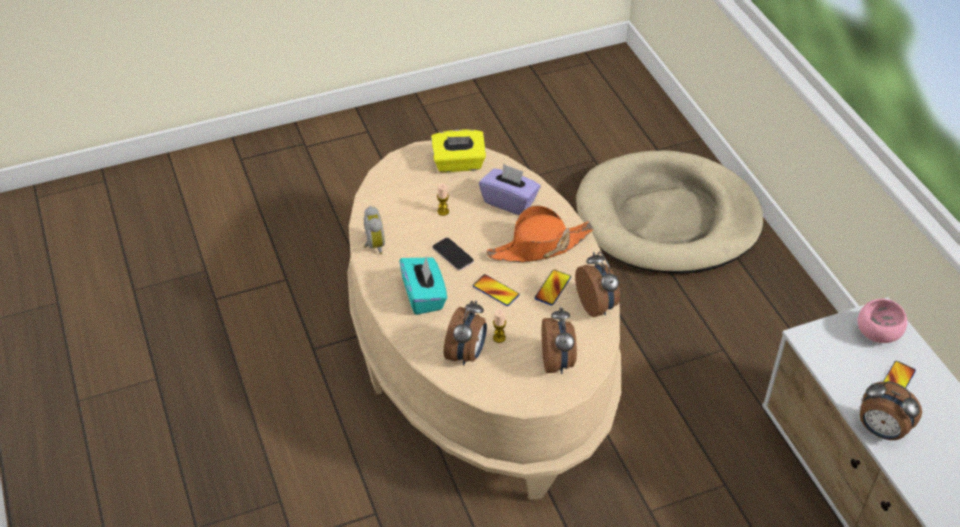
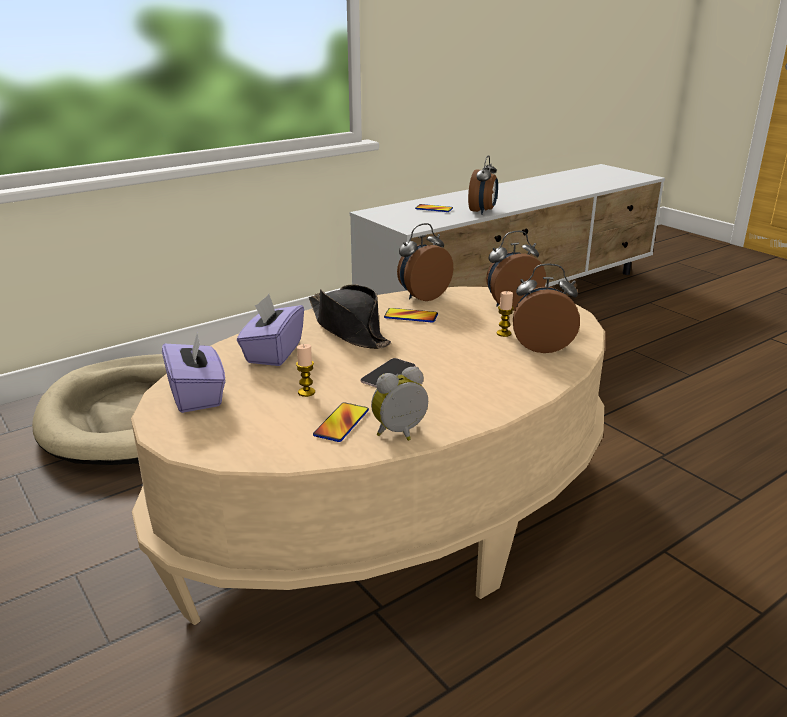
camera: 105 degrees left, 20 degrees down
turquoise tissue box [399,256,447,315] -> none
yellow tissue box [431,130,486,173] -> purple tissue box [162,330,226,413]
phone [473,274,519,306] -> phone moved to [313,402,369,442]
orange hat [486,205,593,262] -> black hat [309,285,391,349]
pink bowl [858,299,907,343] -> none

